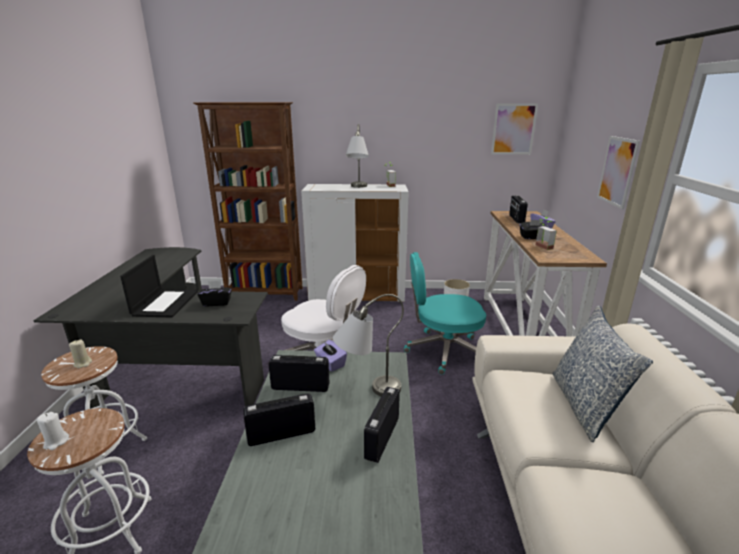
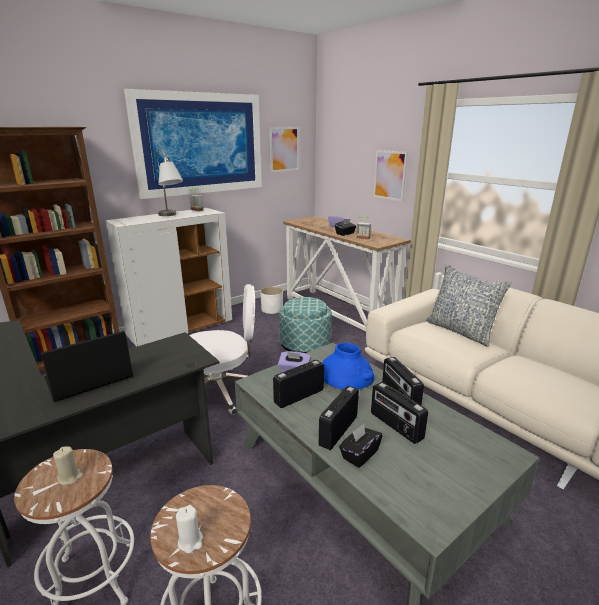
camera: 40 degrees left, 0 degrees up
laptop [120,255,198,318] -> laptop turned 90 degrees counterclockwise [41,331,133,402]
black tissue box [197,281,232,307] -> black tissue box moved to [339,424,383,468]
grey table lamp [333,294,404,396] -> blue vase [322,343,374,389]
turquoise office chair [404,252,486,375] -> ottoman [279,297,331,353]
radio [509,195,528,223] -> radio moved to [371,382,428,444]
none -> picture [124,89,262,199]

